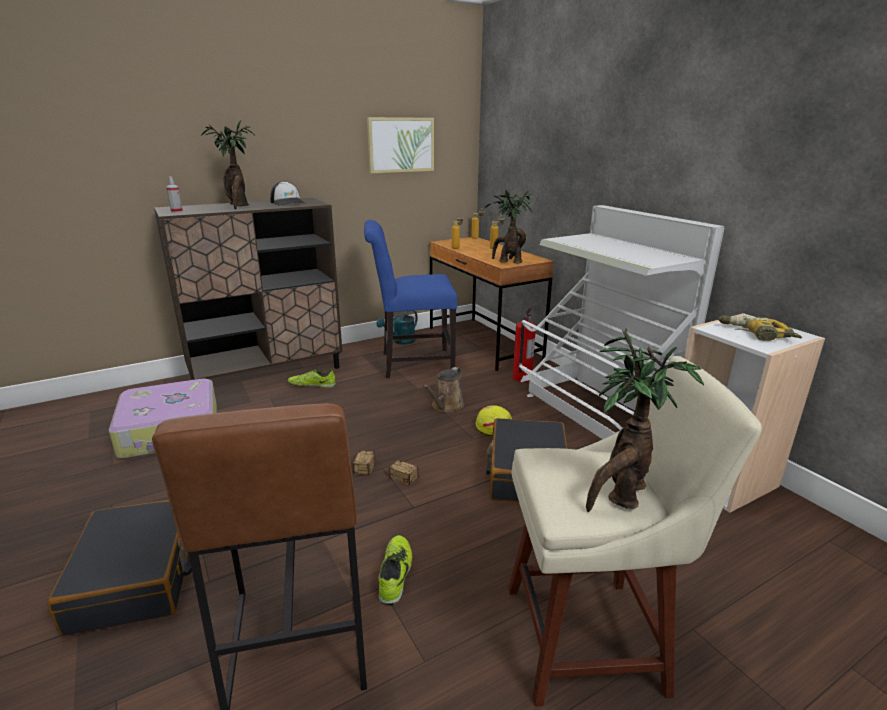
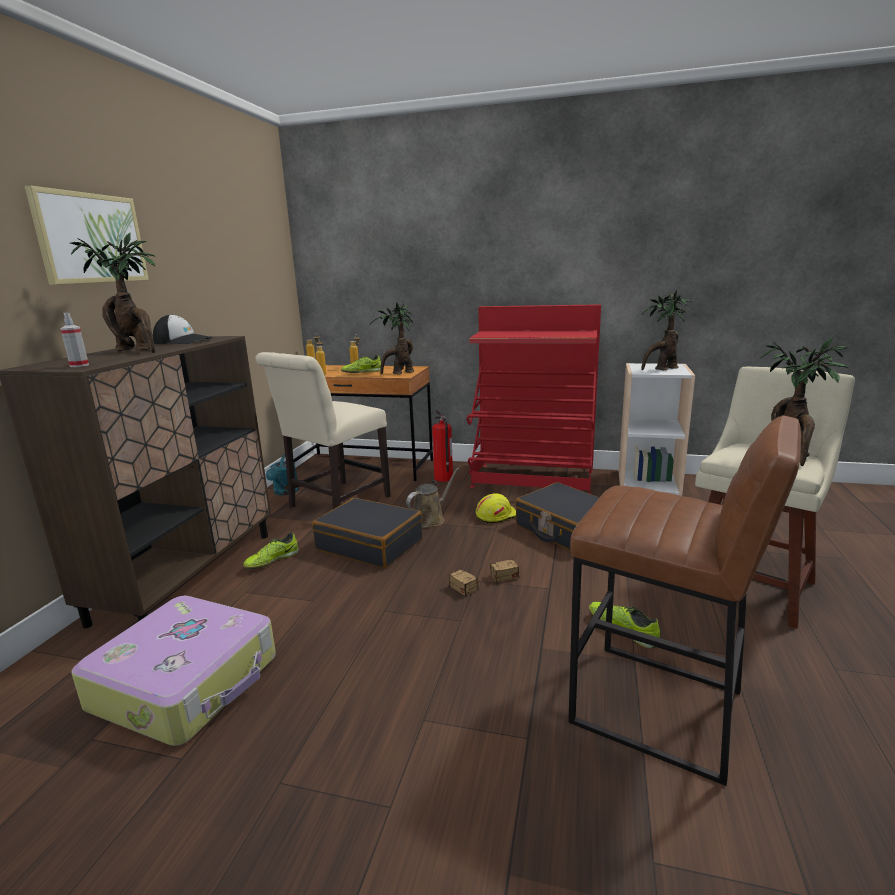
camera: 45 degrees left, 5 degrees down
black suitcase [47,500,192,636] -> black suitcase moved to [312,498,423,568]
blue chair [364,220,457,378] -> beige chair [255,352,391,509]
picture [367,117,434,173] -> picture moved to [25,186,149,285]
brown watering can [423,367,464,412] -> brown watering can turned 120 degrees counterclockwise [406,467,460,528]
white shoe rack [519,205,725,439] -> red shoe rack [466,304,601,495]
power drill [718,316,802,341] -> potted plant [641,290,692,370]
none -> shoe [341,355,381,373]

